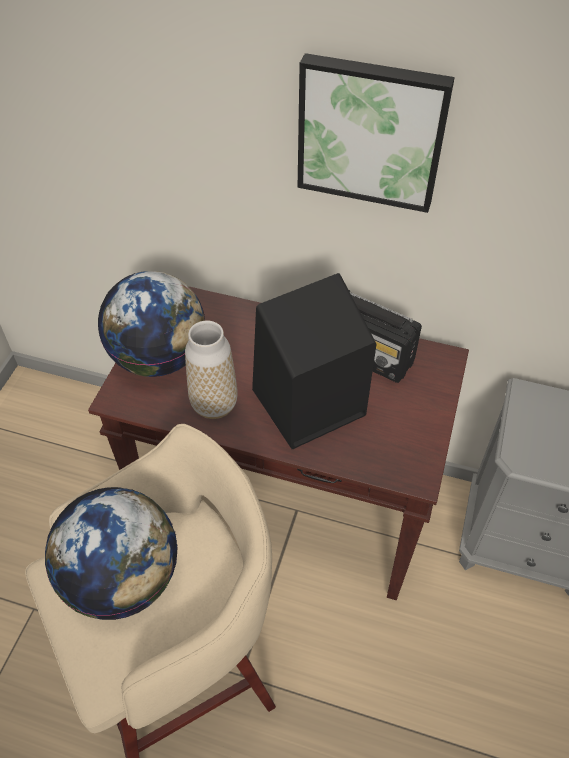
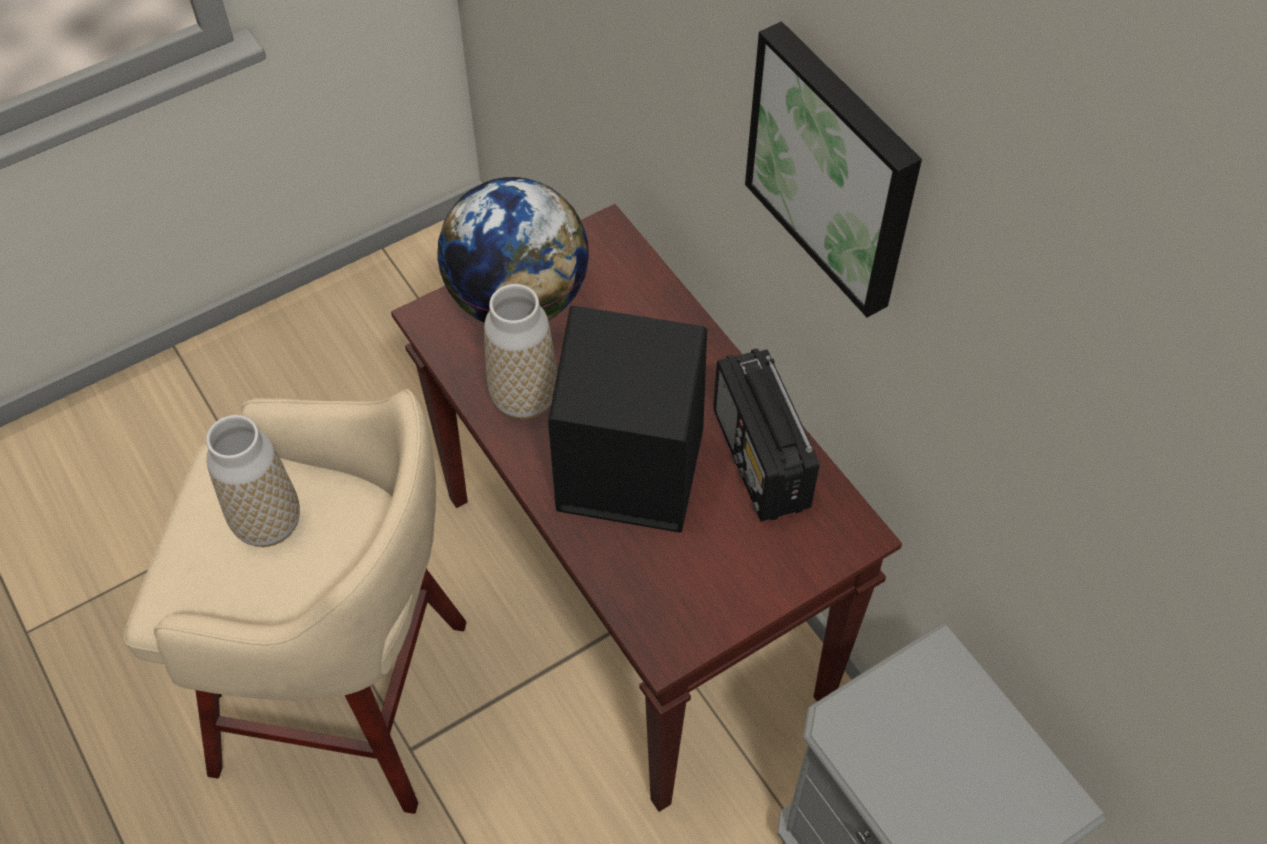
camera: 40 degrees right, 5 degrees up
globe [45,487,178,620] -> vase [206,415,300,547]

